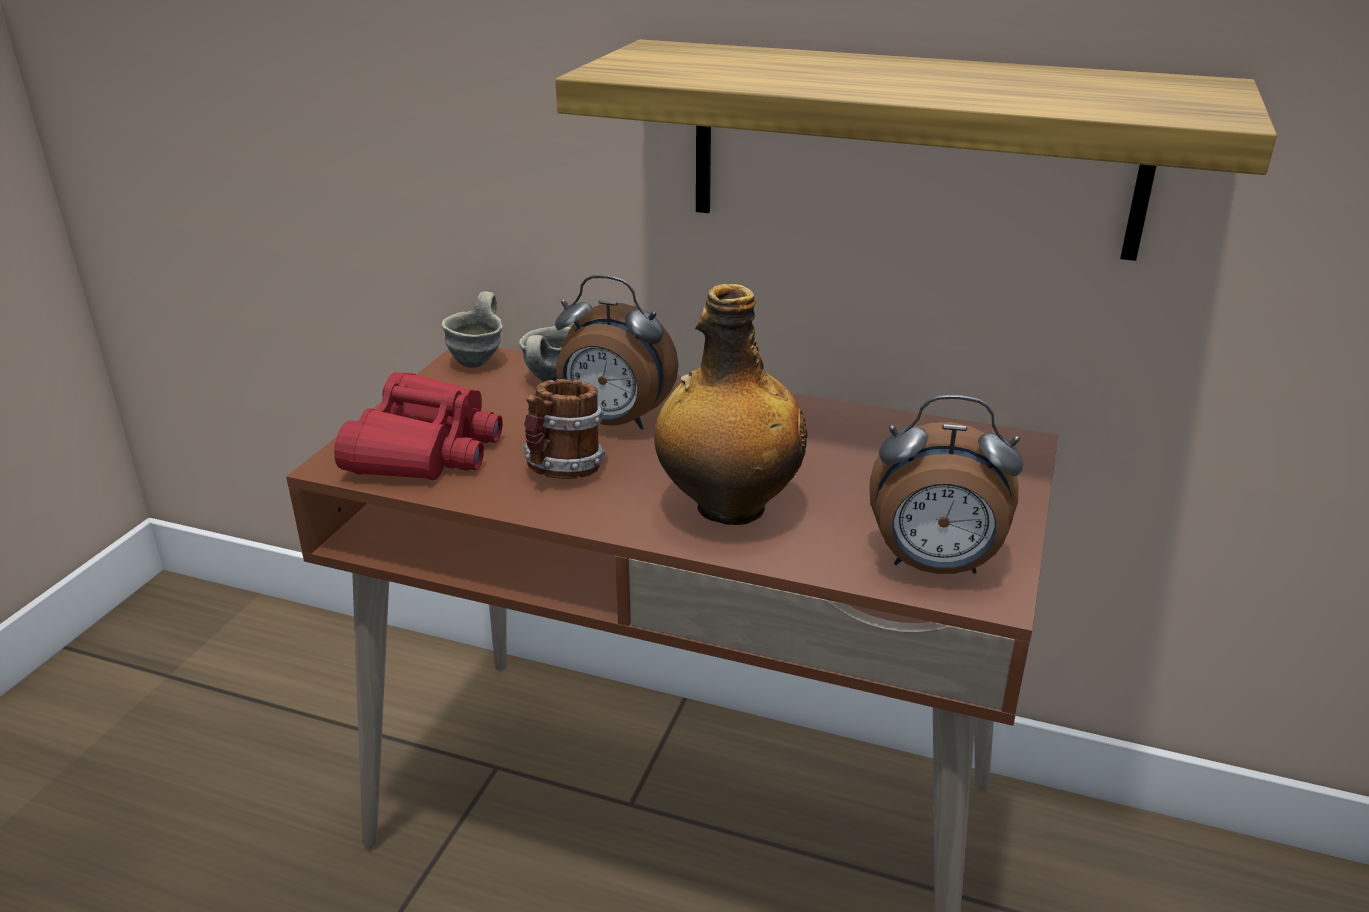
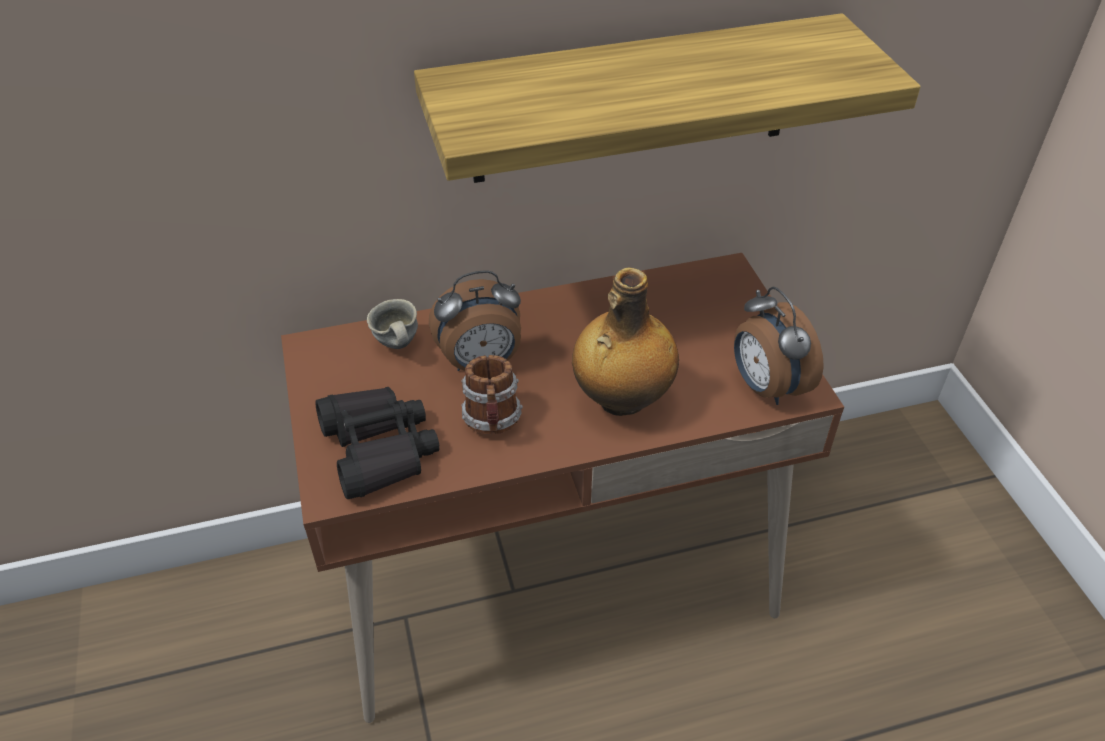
camera: 35 degrees left, 15 degrees up
red binoculars [334,372,503,480] -> black binoculars [315,387,440,499]
grey mug [442,291,503,368] -> none
alarm clock [869,395,1023,574] -> alarm clock turned 90 degrees clockwise [734,287,824,405]

